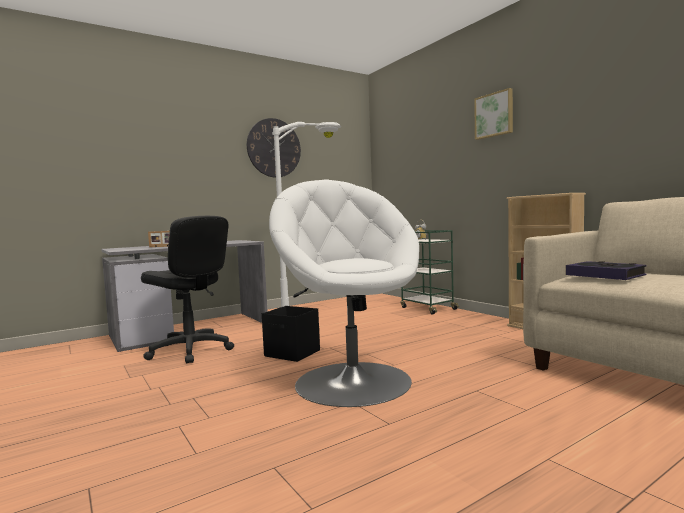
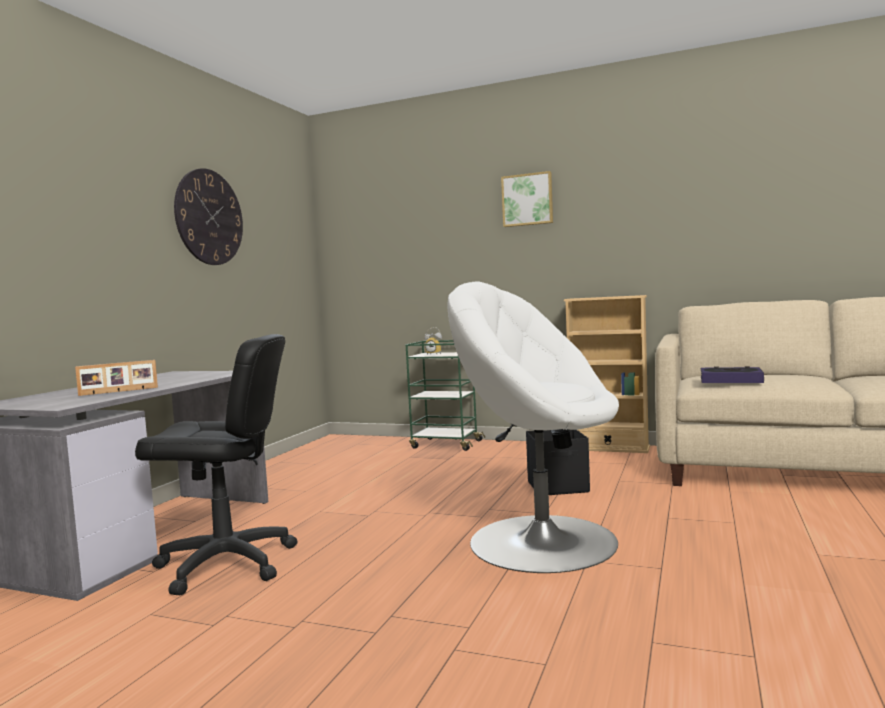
camera: 35 degrees left, 0 degrees up
black storage box [262,306,320,362] -> black storage box moved to [526,430,590,495]
white floor lamp [272,122,341,307] -> none

